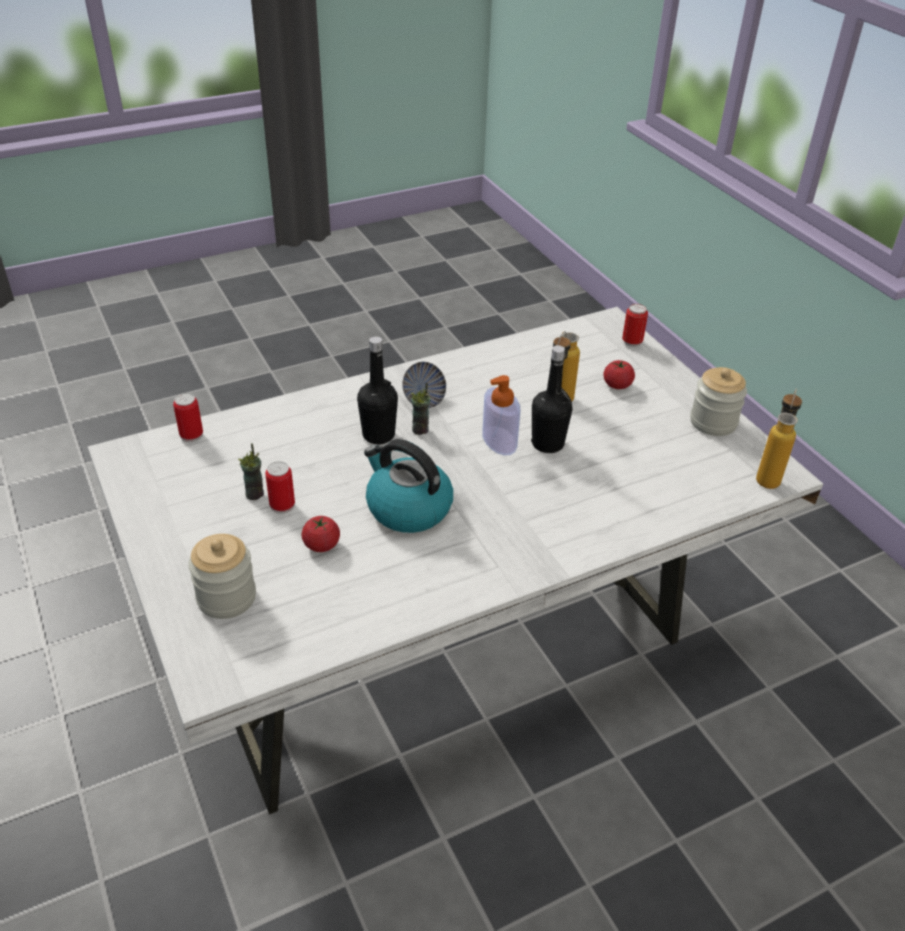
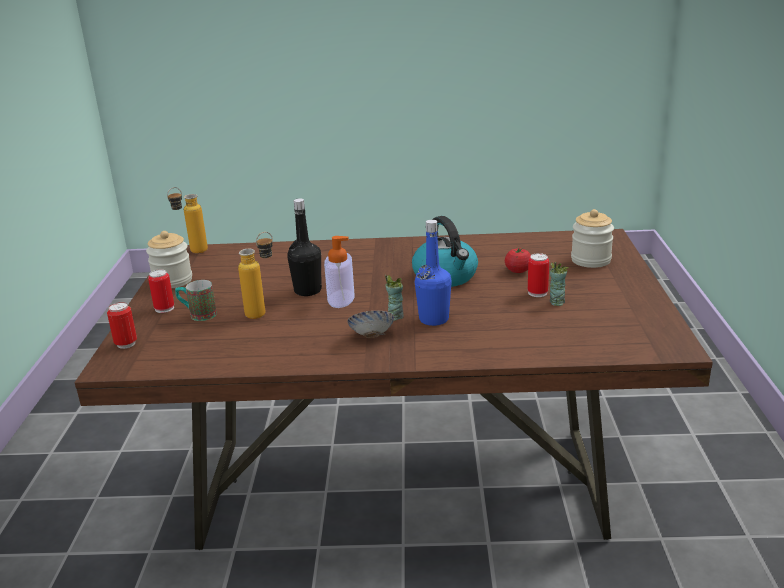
camera: 150 degrees left, 15 degrees down
white dining table [88,307,823,814] -> brown dining table [74,229,713,550]
can [173,393,203,442] -> can moved to [148,270,174,313]
black bottle [357,336,398,444] -> blue bottle [415,220,452,326]
tomato [603,360,635,389] -> mug [175,280,217,321]

